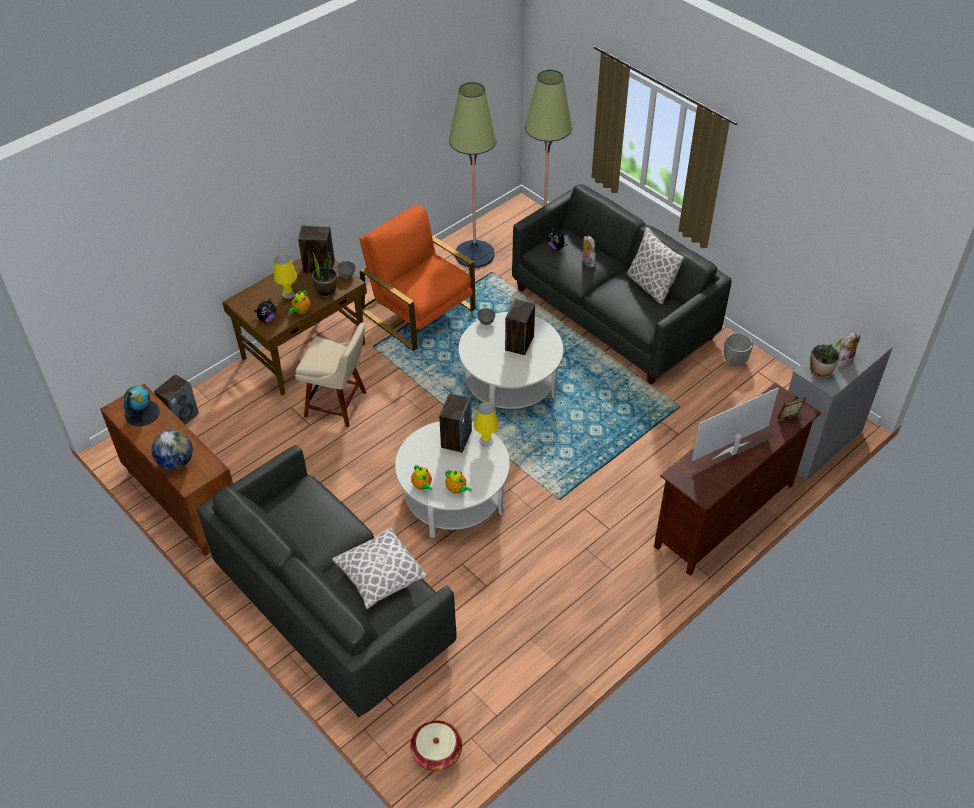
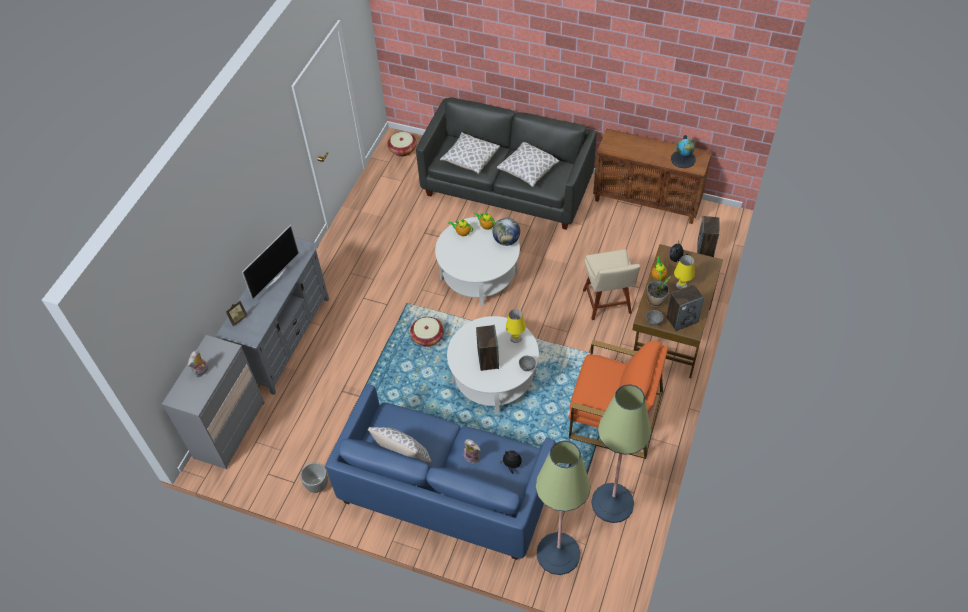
camera: 155 degrees right, 5 degrees up
globe [152,430,193,470] -> globe moved to [493,218,520,246]
beige chair [295,322,366,427] -> beige chair turned 90 degrees counterclockwise [583,249,640,320]
speaker [439,393,472,453] -> none
yellow table lamp [474,402,499,447] -> yellow table lamp moved to [506,309,526,343]
grey sofa [512,184,732,385] -> blue sofa [325,384,555,560]
brown tv stand [654,382,821,576] -> grey tv stand [215,234,329,395]
potted plant [810,338,845,378] -> none
none -> basket [410,317,444,347]
none -> pillow [497,142,559,187]

